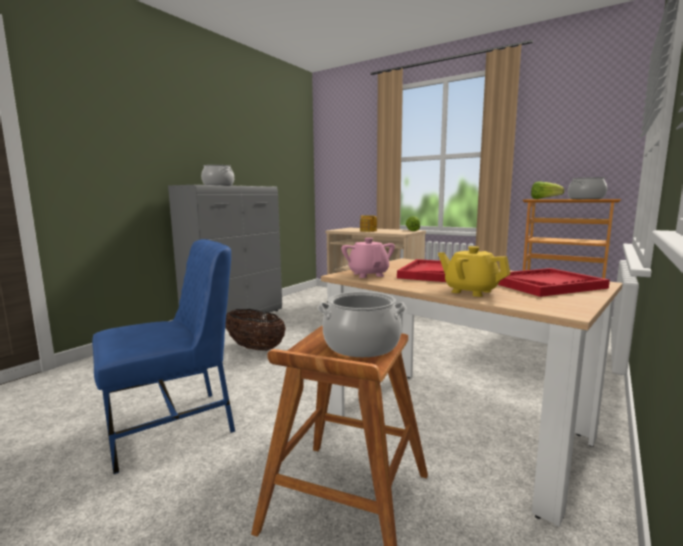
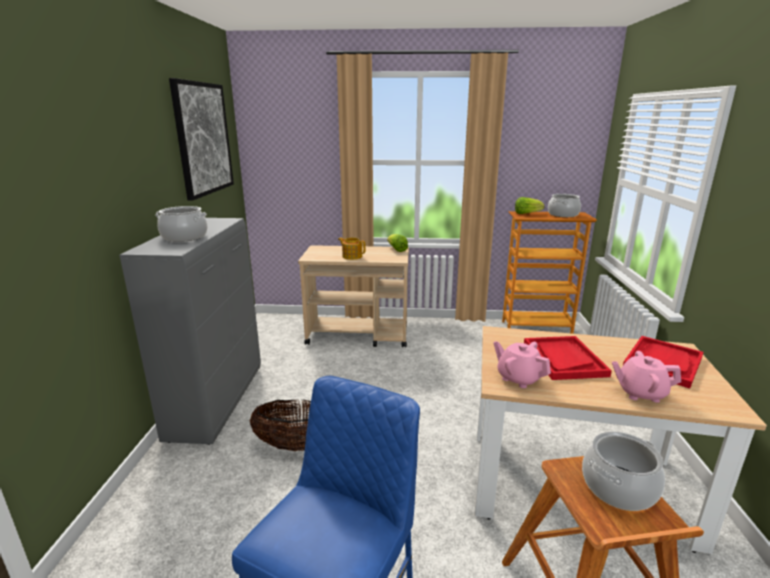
camera: 30 degrees left, 10 degrees up
yellow teapot [438,246,510,297] -> pink teapot [612,351,681,403]
none -> picture [169,78,234,201]

